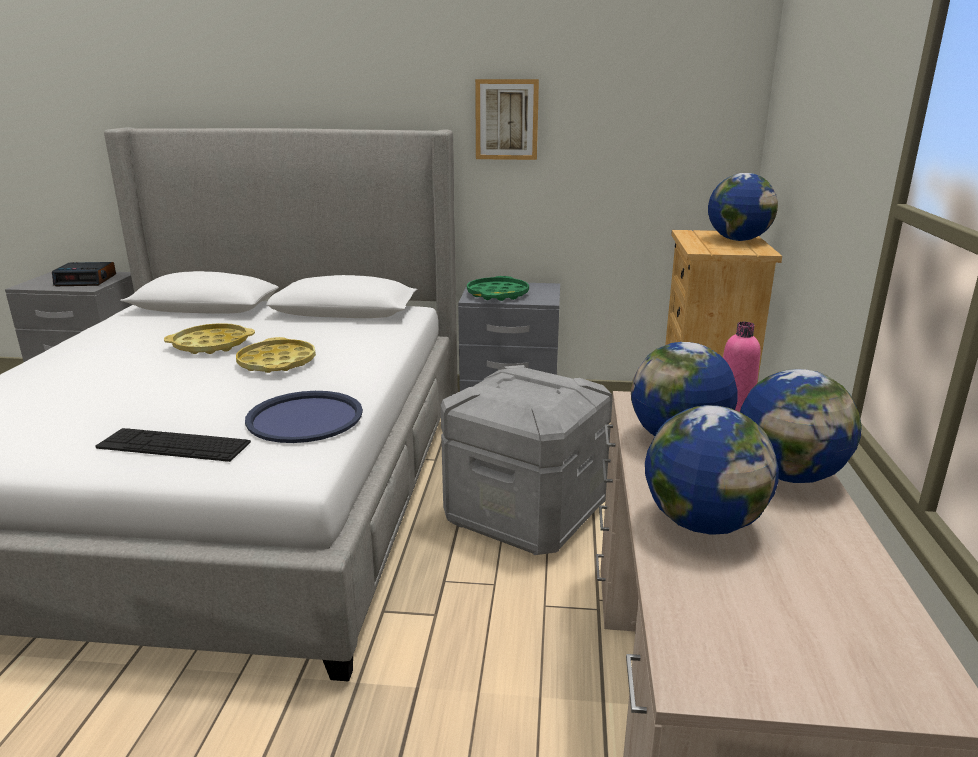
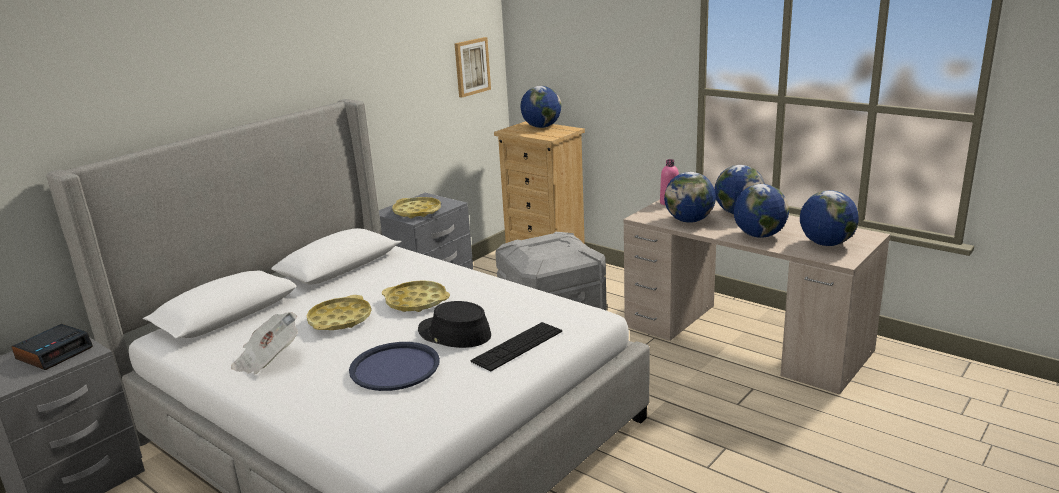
camera: 55 degrees left, 0 degrees up
blue tray [245,391,363,443] -> blue tray moved to [349,342,440,391]
green tray [467,276,529,301] -> yellow tray [392,197,441,218]
picture [475,79,539,160] -> picture moved to [455,37,491,97]
none -> newspaper [231,312,298,374]
none -> black hat [418,301,491,348]
none -> globe [800,190,858,246]

